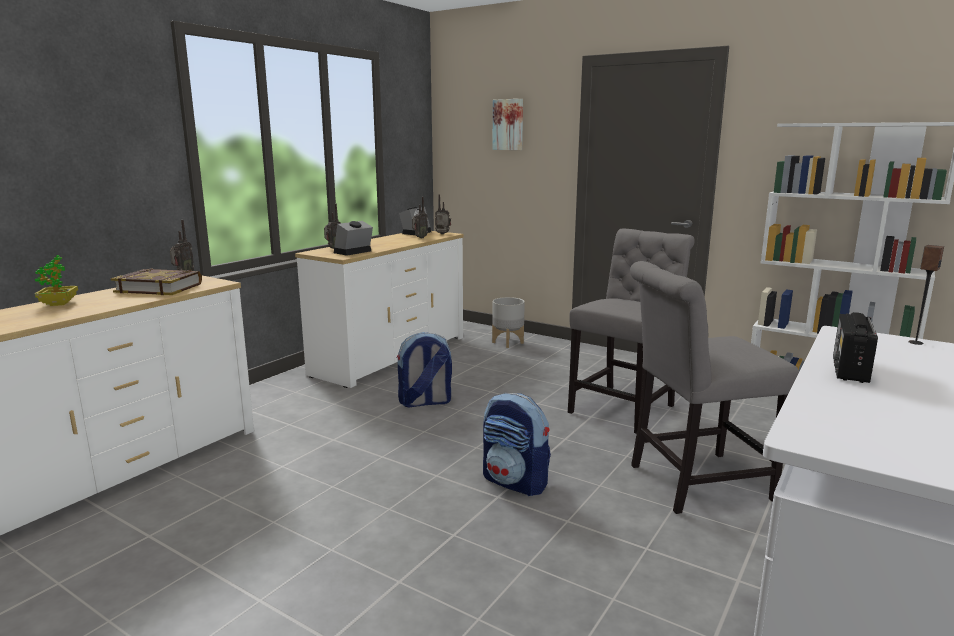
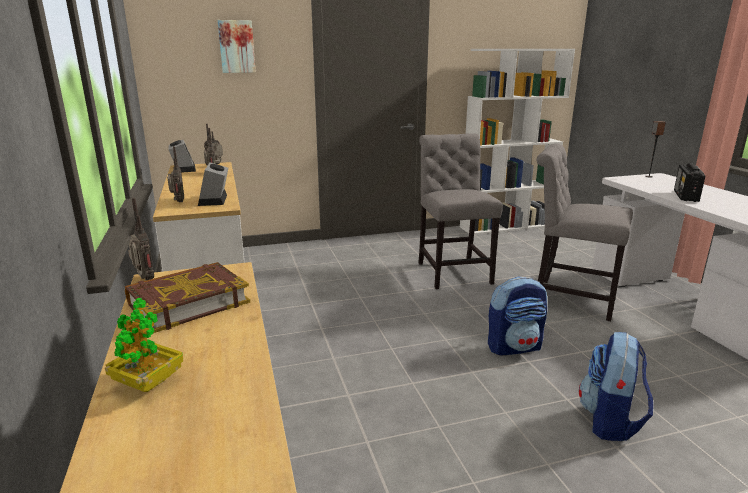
camera: 50 degrees left, 5 degrees up
backpack [397,332,452,408] -> backpack moved to [579,332,653,441]
grey planter [492,297,525,348] -> none
grey chair [630,261,799,514] -> grey chair turned 90 degrees clockwise [536,143,633,321]
radio [833,312,878,383] -> radio turned 45 degrees clockwise [674,163,705,202]

